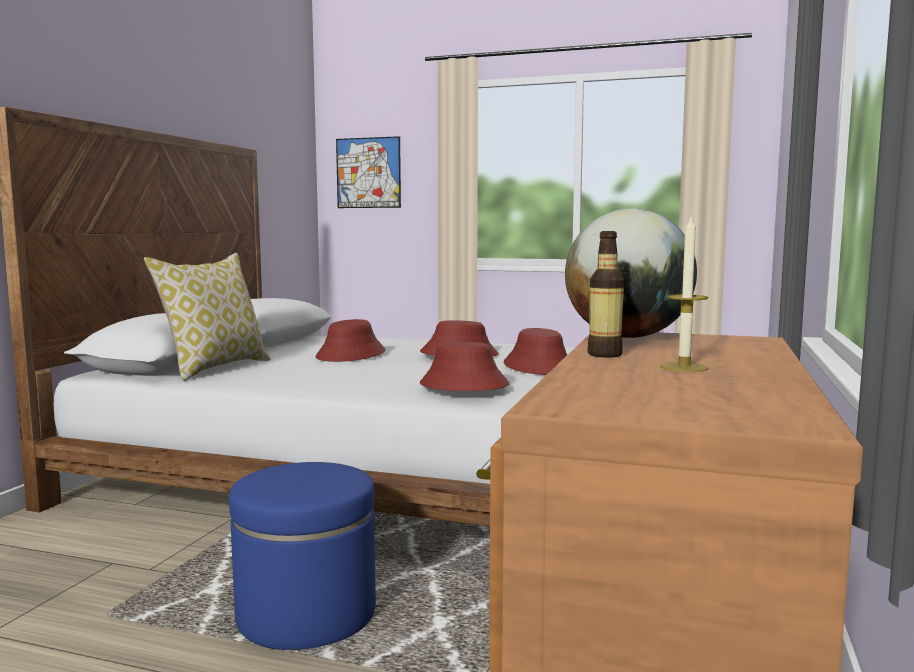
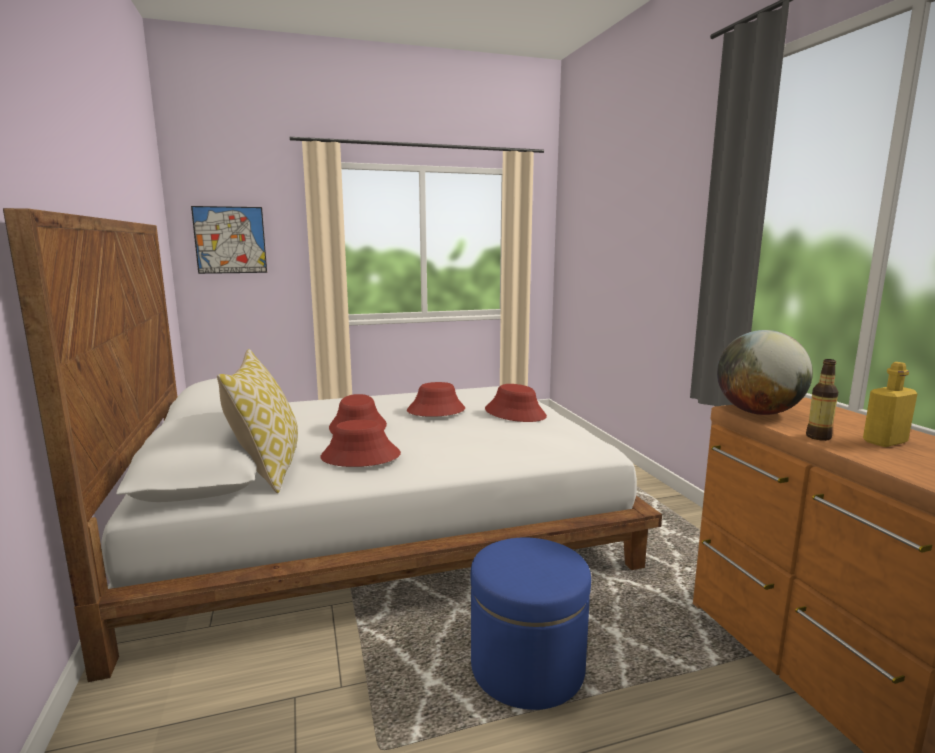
camera: 35 degrees left, 5 degrees up
red hat [420,342,510,391] -> red hat moved to [320,420,401,467]
candle [660,217,709,372] -> yellow bottle [863,362,918,447]

